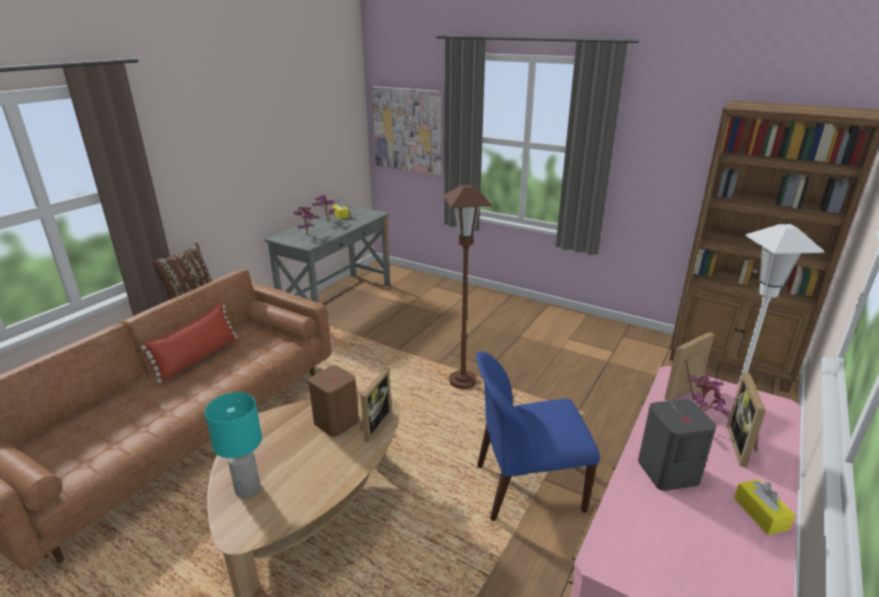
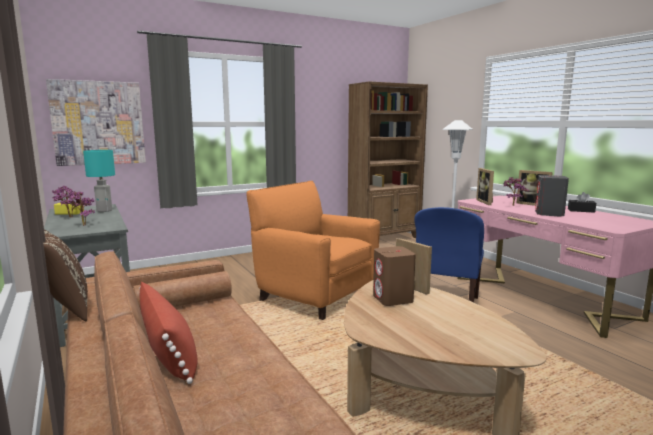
camera: 60 degrees left, 15 degrees down
turquoise table lamp [205,392,262,498] -> turquoise table lamp moved to [83,150,115,212]
brown floor lamp [443,185,492,389] -> orange armchair [247,181,380,320]
yellow tissue box [734,479,796,535] -> black tissue box [568,192,596,213]

